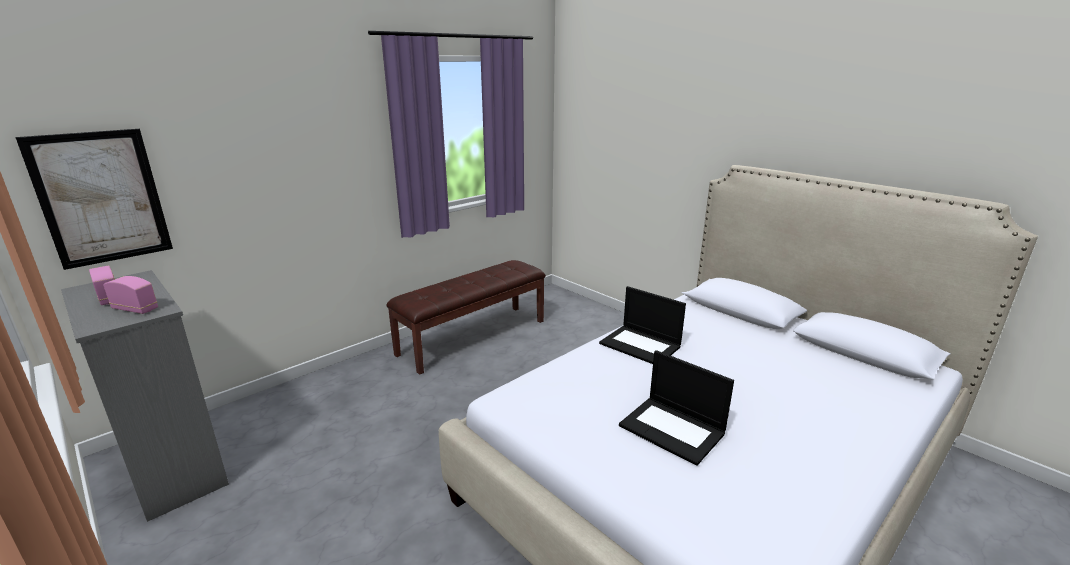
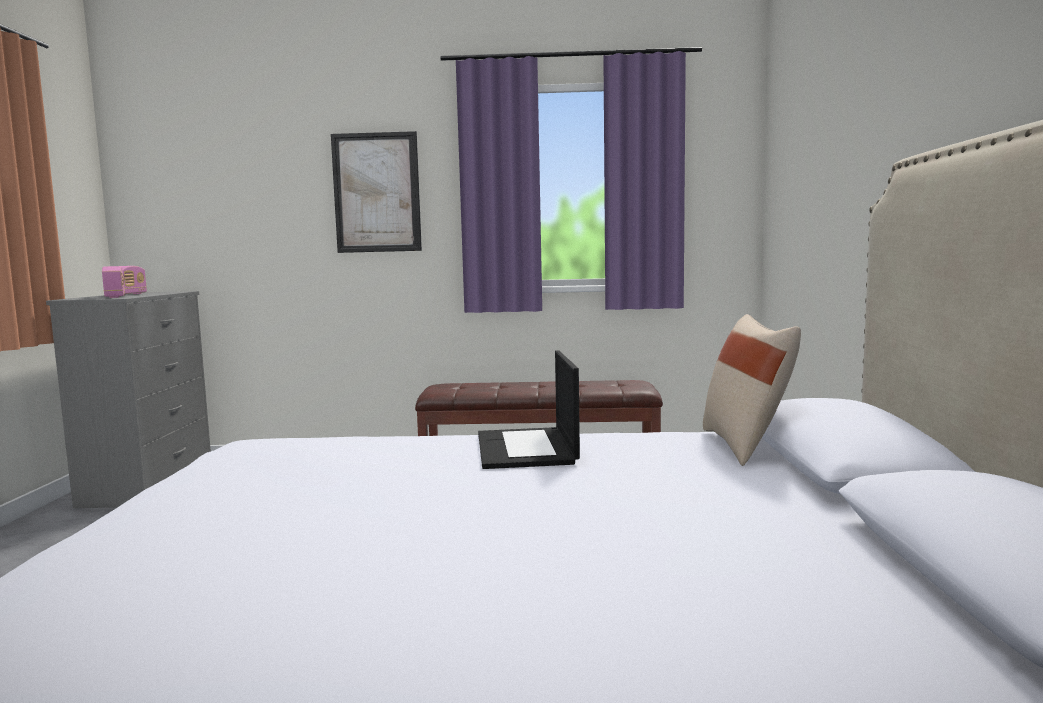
camera: 45 degrees right, 15 degrees down
picture [15,129,173,270] -> picture moved to [331,131,422,253]
laptop [619,350,734,466] -> none
none -> beige pillow [703,314,801,466]

